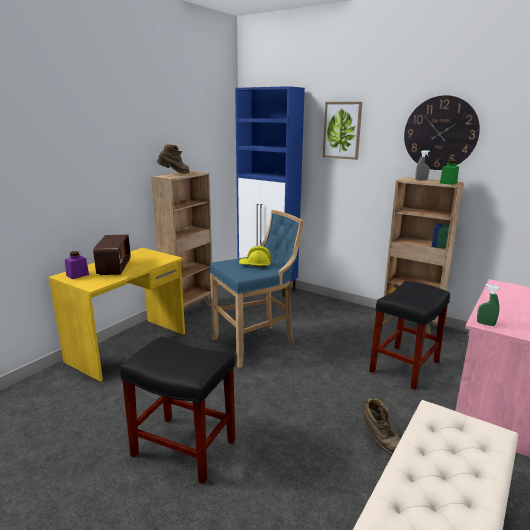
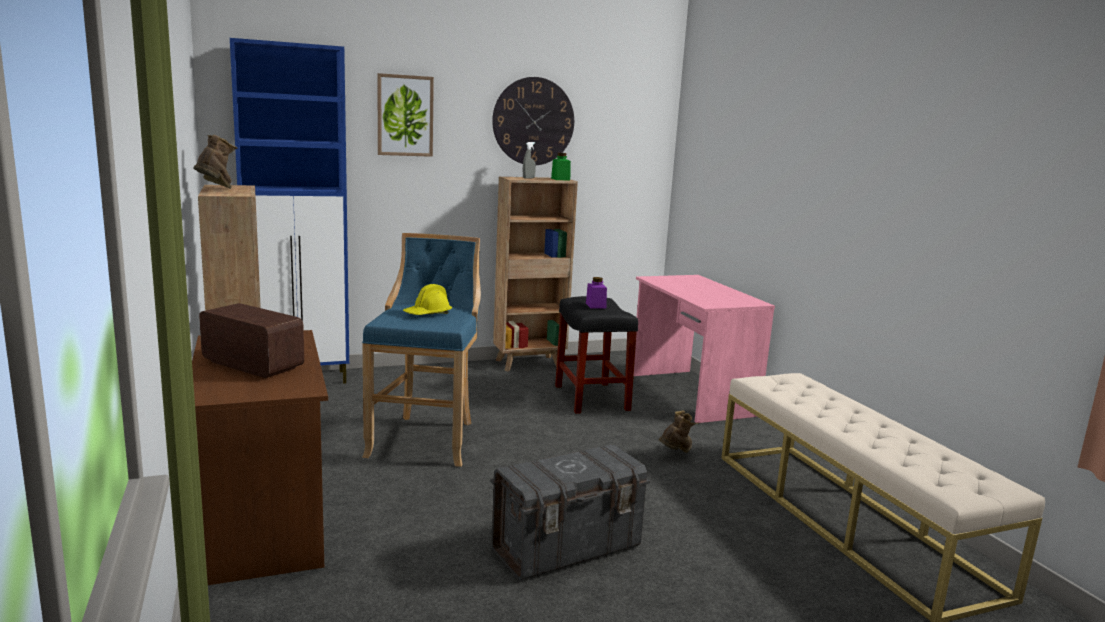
camera: 55 degrees left, 5 degrees down
yellow desk [48,248,185,382] -> brown desk [192,330,328,585]
purple jar [65,251,89,279] -> purple jar moved to [586,277,607,308]
black stool [120,336,235,484] -> grey storage box [490,444,650,581]
brown boot [363,398,400,455] -> brown boot turned 60 degrees counterclockwise [658,410,699,453]
green spray bottle [477,284,500,326] -> none

